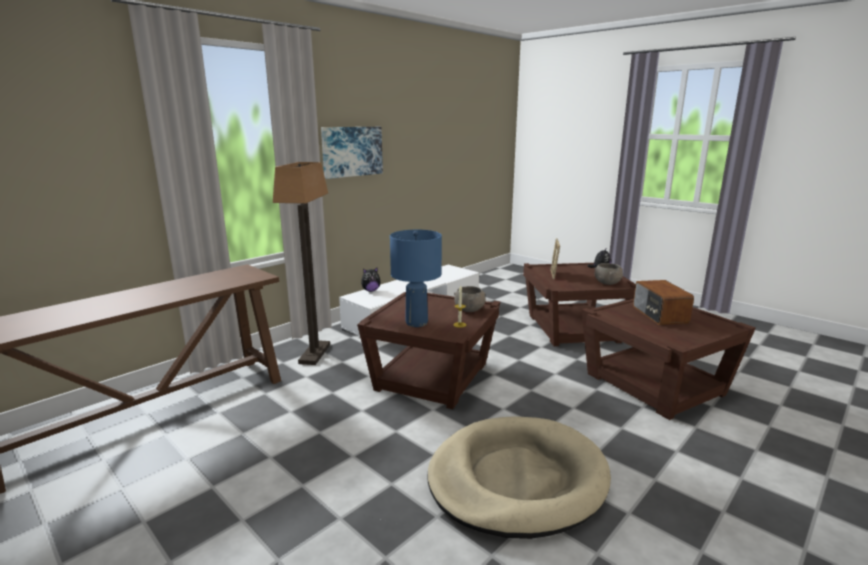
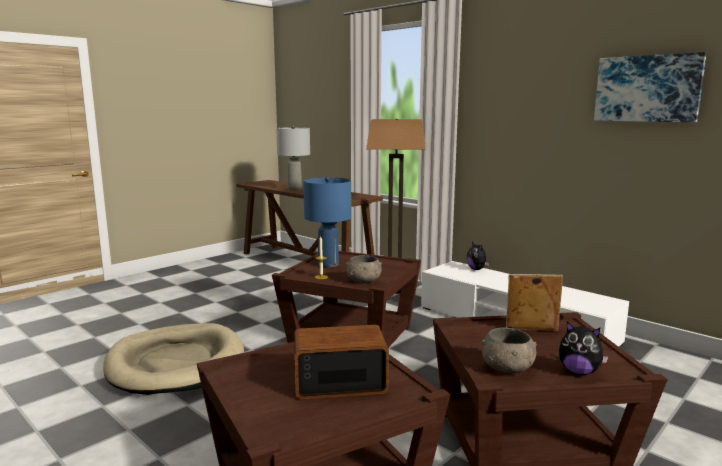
camera: 90 degrees right, 5 degrees down
picture [321,127,383,179] -> picture moved to [594,52,707,122]
none -> grey table lamp [276,125,310,190]

